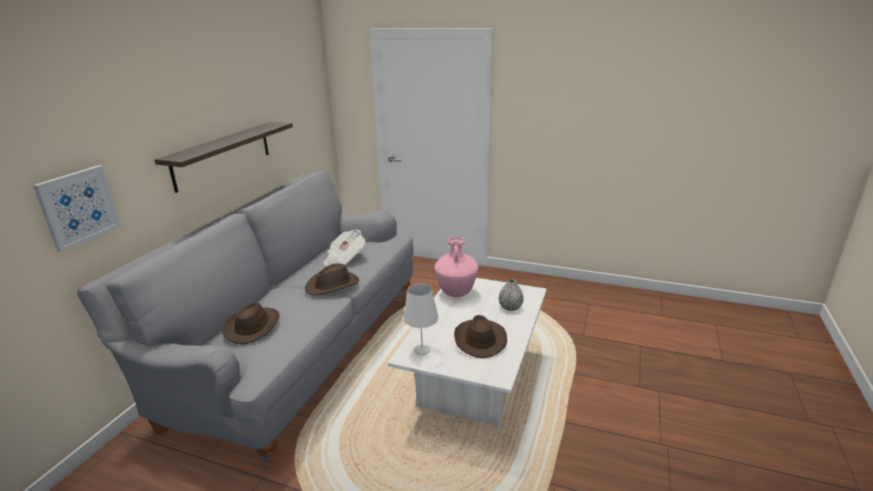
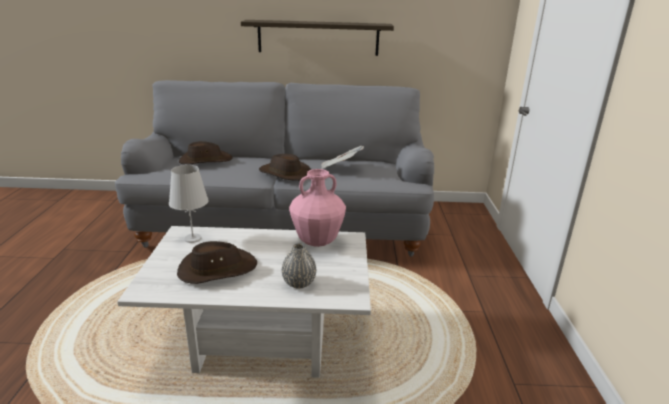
camera: 70 degrees right, 0 degrees up
picture [33,165,121,252] -> none

